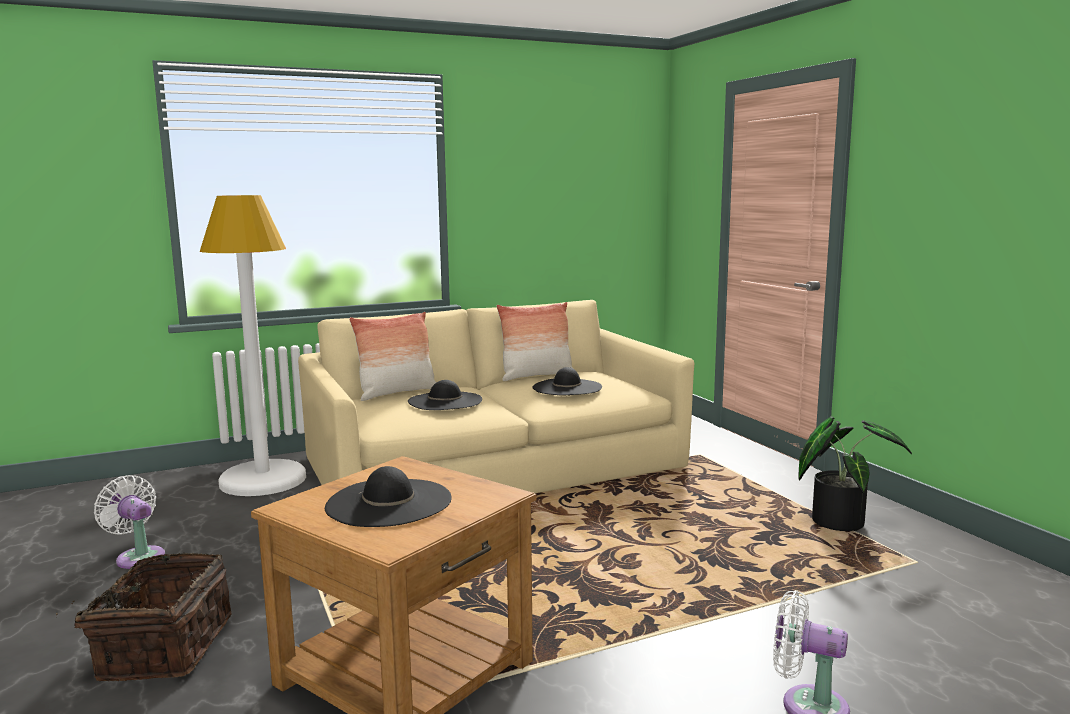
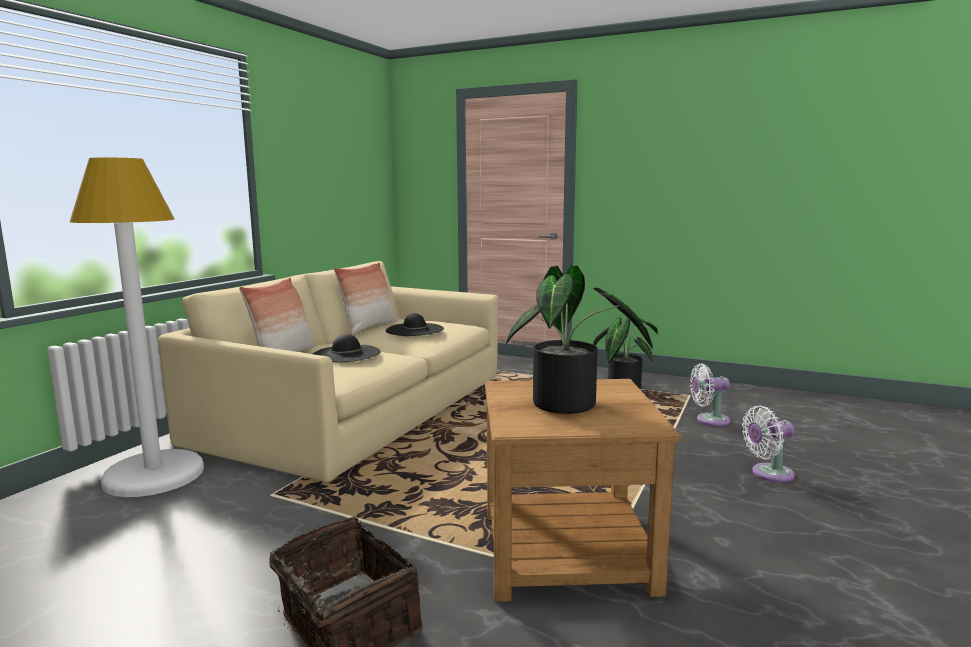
camera: 40 degrees left, 0 degrees up
white fan [94,475,165,569] -> white fan moved to [690,363,730,426]
black hat [325,466,452,527] -> potted plant [506,265,653,414]

